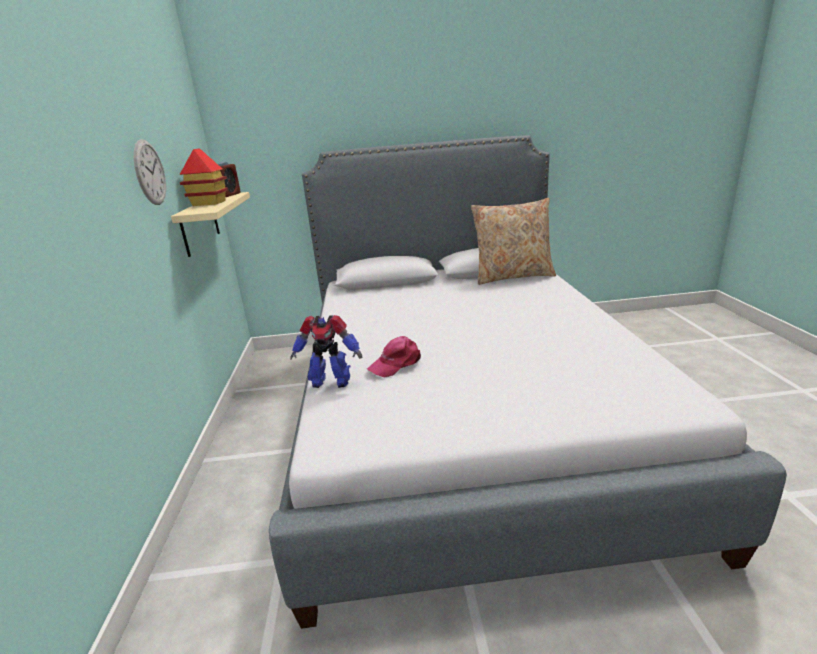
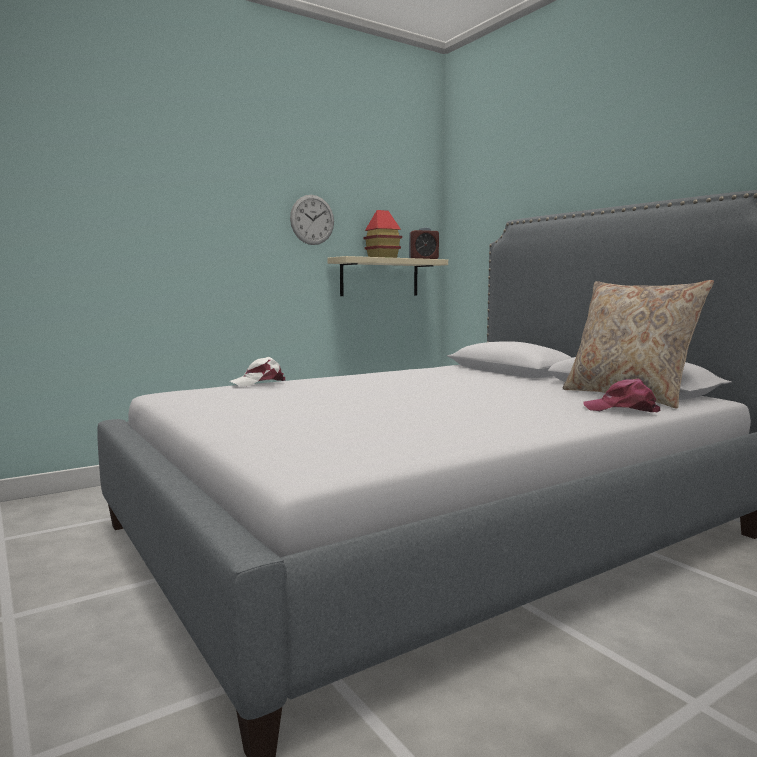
camera: 60 degrees right, 15 degrees down
toy robot [290,315,362,388] -> white cap [229,357,285,387]
pink cap [367,336,421,377] -> pink cap moved to [583,378,661,412]

